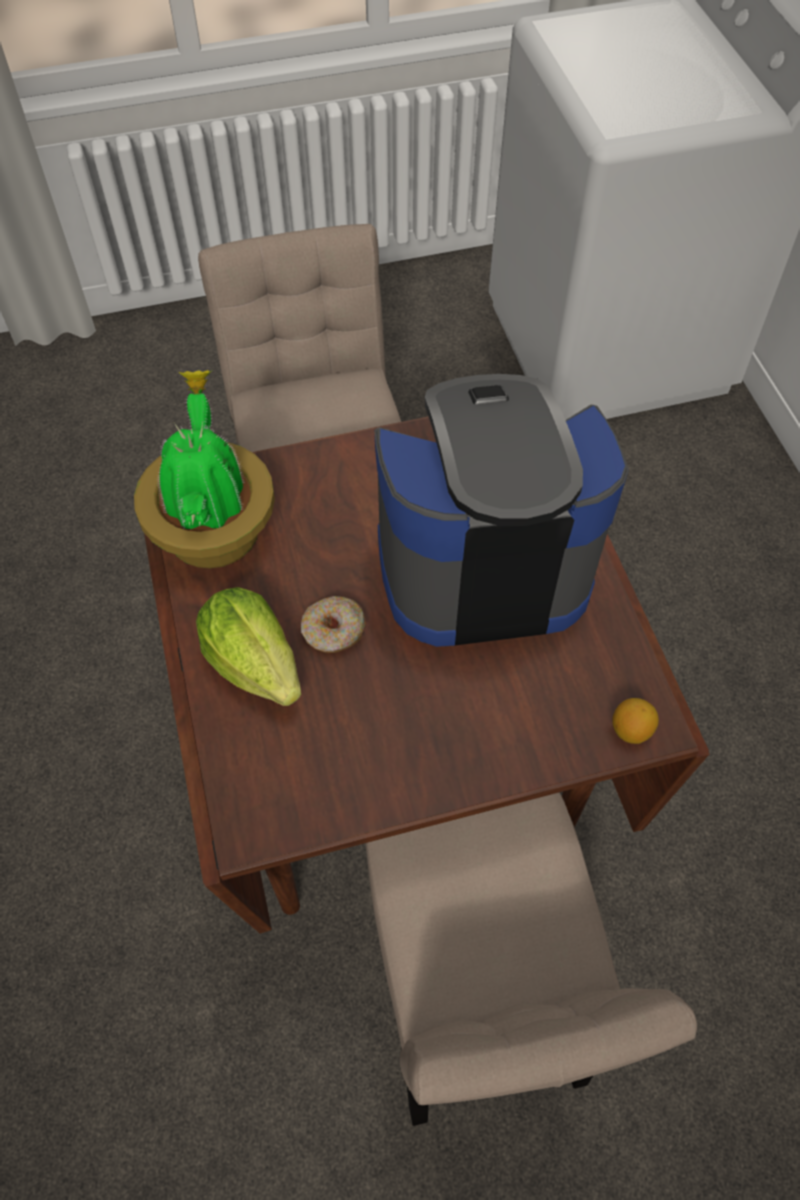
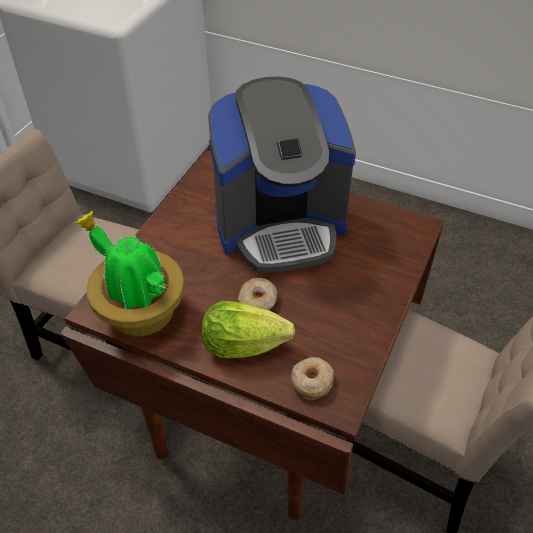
camera: 50 degrees left, 10 degrees down
coffee machine [375,374,629,647] -> coffee machine turned 135 degrees counterclockwise [208,76,356,273]
lemon [612,698,659,744] -> none
none -> donut [291,357,334,400]

